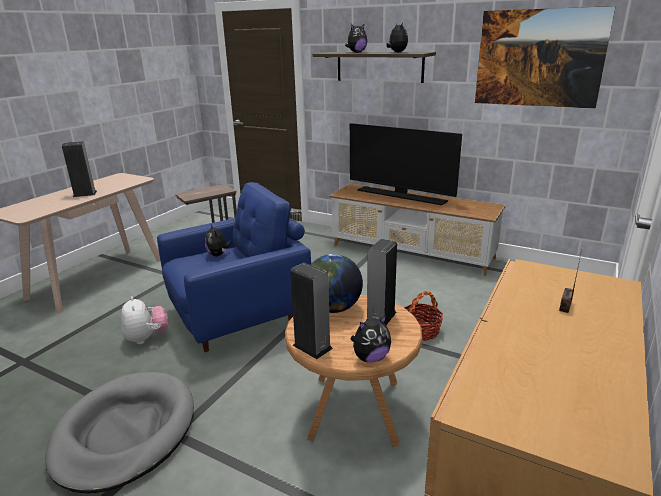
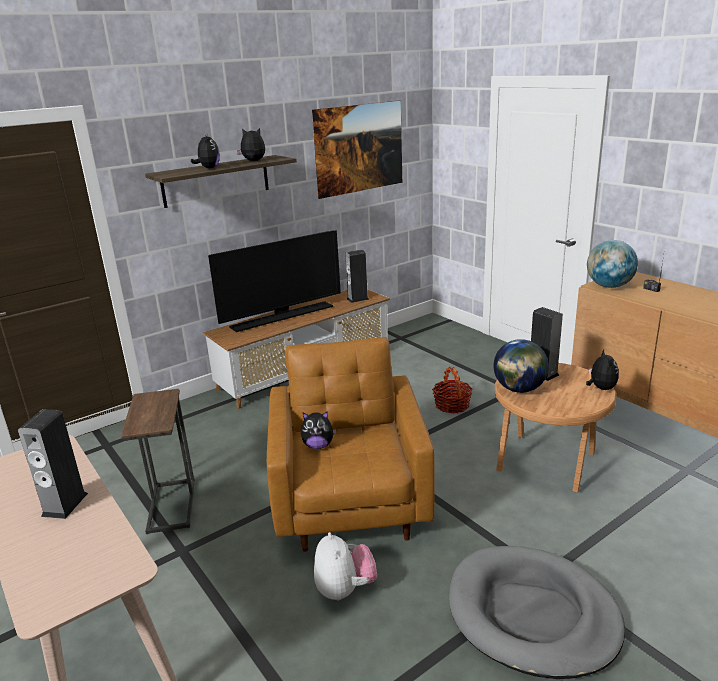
camera: 65 degrees left, 0 degrees up
plush toy [121,296,169,345] -> plush toy turned 75 degrees clockwise [314,532,377,601]
blue armchair [157,182,311,352] -> brown armchair [267,337,434,552]
speaker [291,263,333,359] -> speaker moved to [345,250,369,303]
none -> globe [587,240,638,288]

